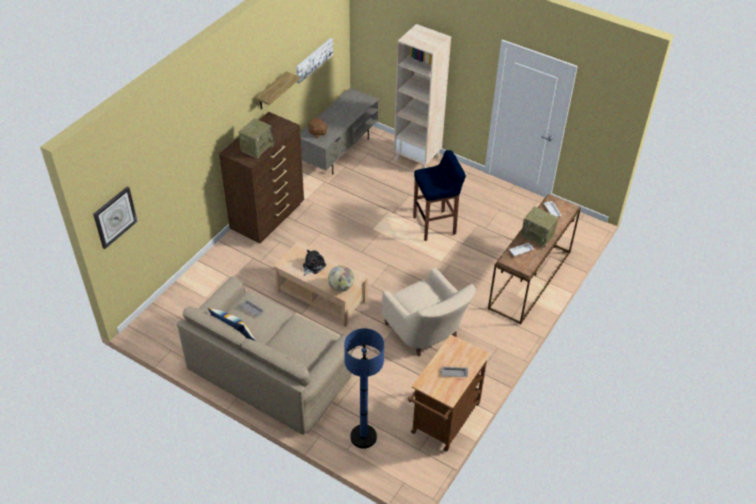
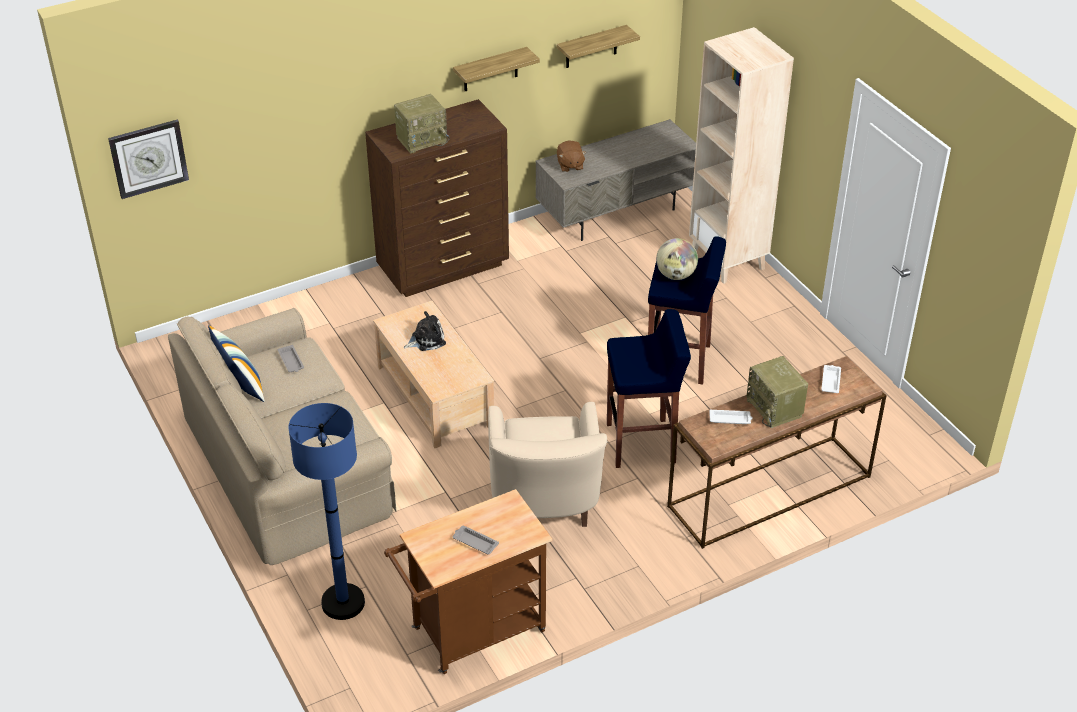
camera: 30 degrees right, 5 degrees down
picture [296,38,333,84] -> shelf [557,25,640,68]
globe [328,265,354,292] -> globe moved to [656,238,698,280]
none -> blue stool [607,309,691,468]

